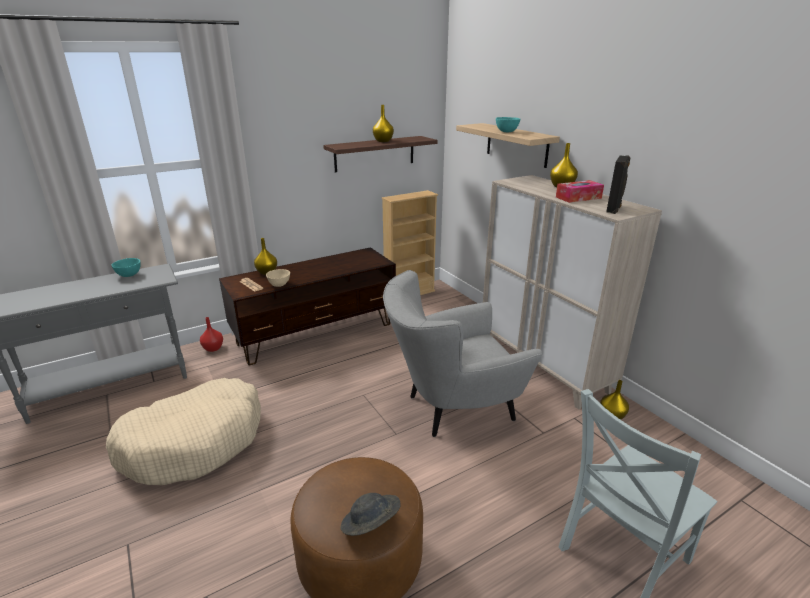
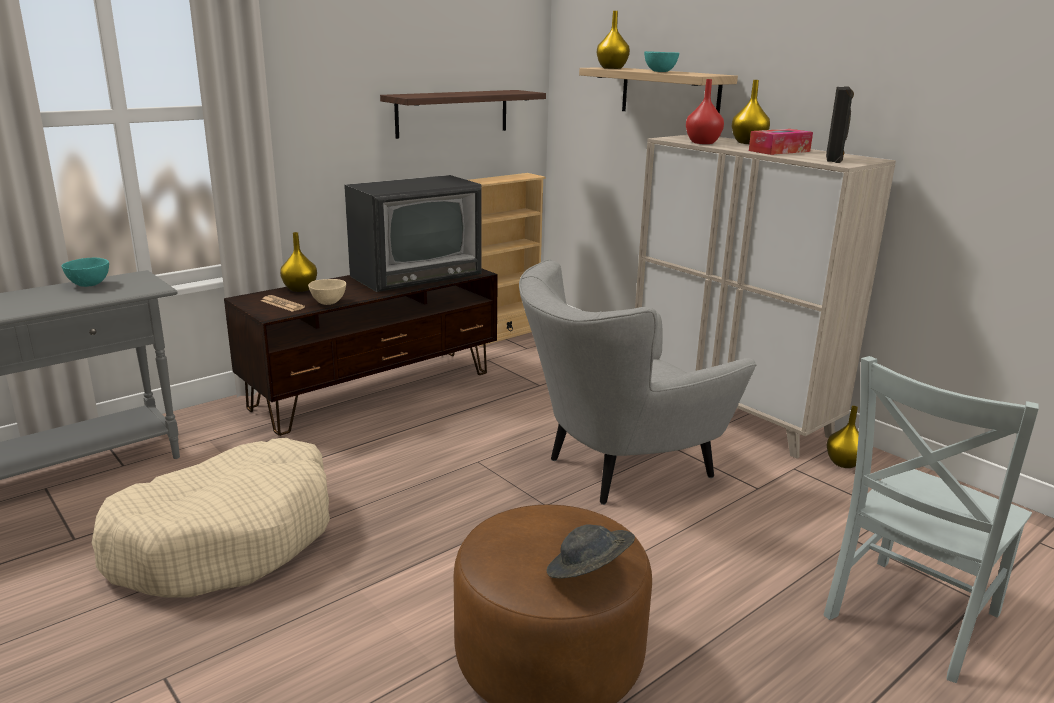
camera: 10 degrees left, 5 degrees down
red vase [200,317,223,352] -> red vase moved to [686,79,724,144]
yellow vase [373,105,394,142] -> yellow vase moved to [597,11,630,69]
none -> television [344,175,482,292]

